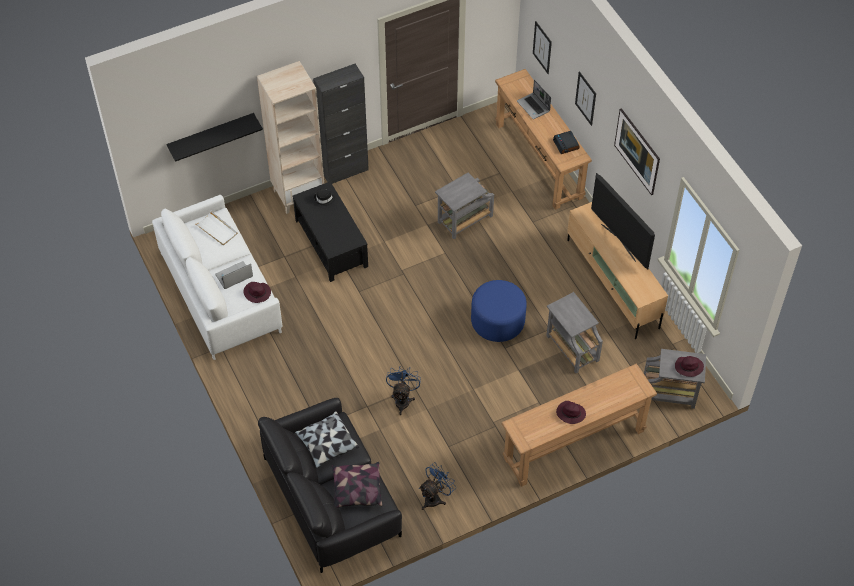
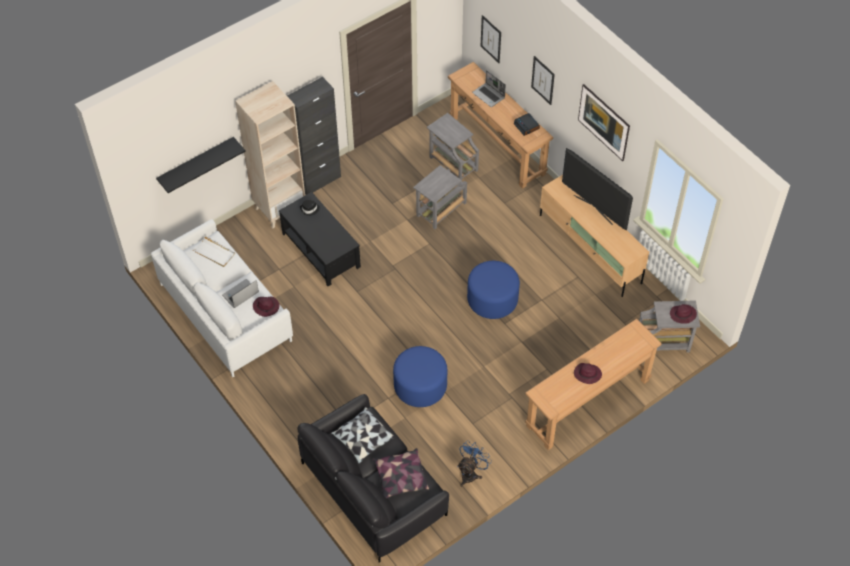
camera: 10 degrees left, 0 degrees up
blue fan [386,366,421,415] -> blue ottoman [393,346,447,407]
grey side table [546,292,603,373] -> grey side table moved to [427,113,479,180]

